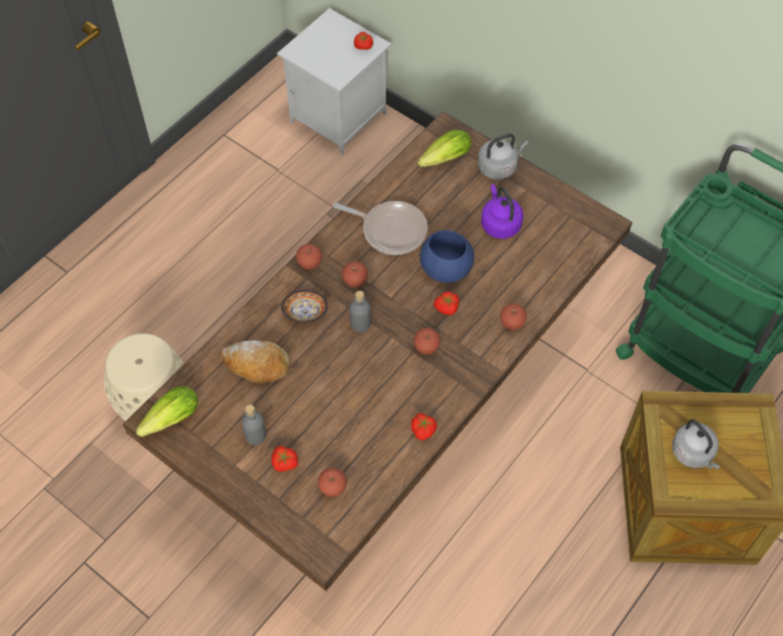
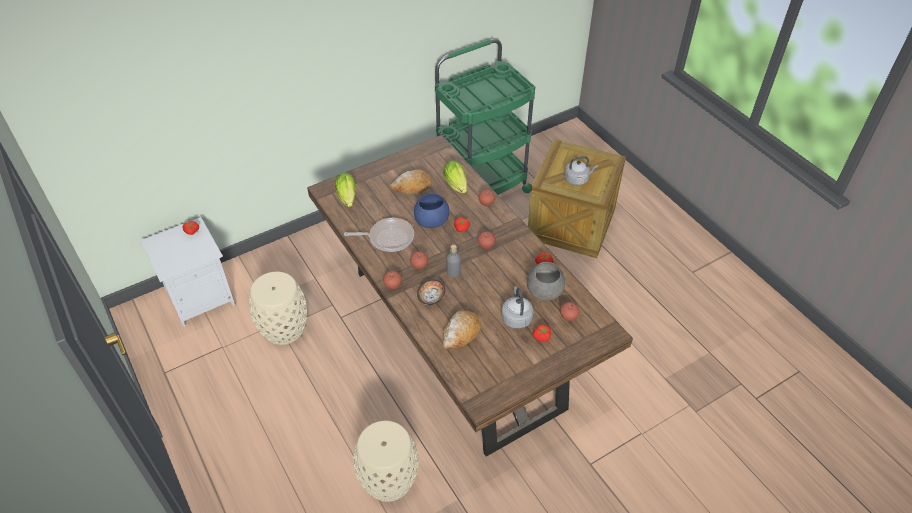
camera: 70 degrees left, 10 degrees down
lettuce [136,386,198,437] -> lettuce moved to [443,160,467,193]
grey bottle [242,405,266,445] -> none
frying pan [333,201,428,255] -> frying pan turned 45 degrees clockwise [344,218,414,252]
grey kettle [478,133,529,180] -> grey kettle moved to [501,286,533,329]
purple kettle [481,184,523,239] -> bread [390,170,433,194]
none -> beige stool [249,271,307,345]
none -> grey bowl [527,262,565,301]

